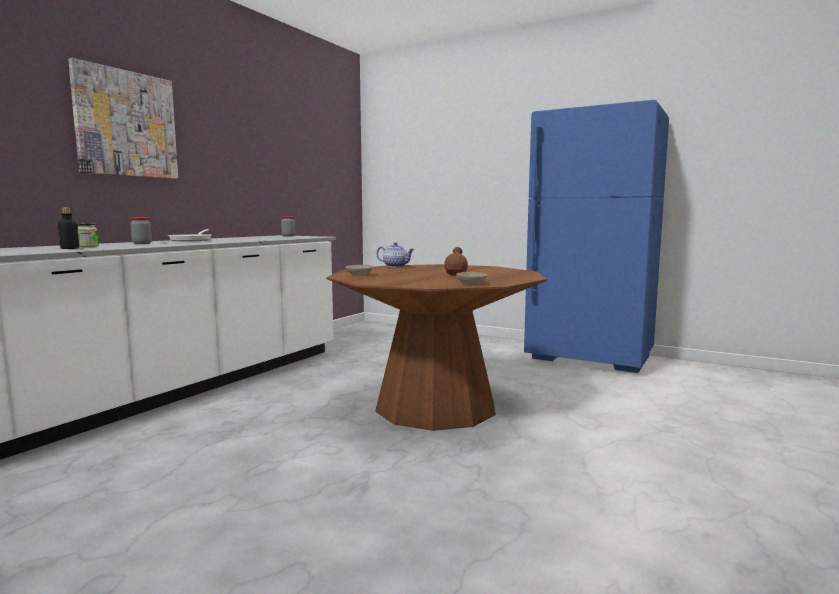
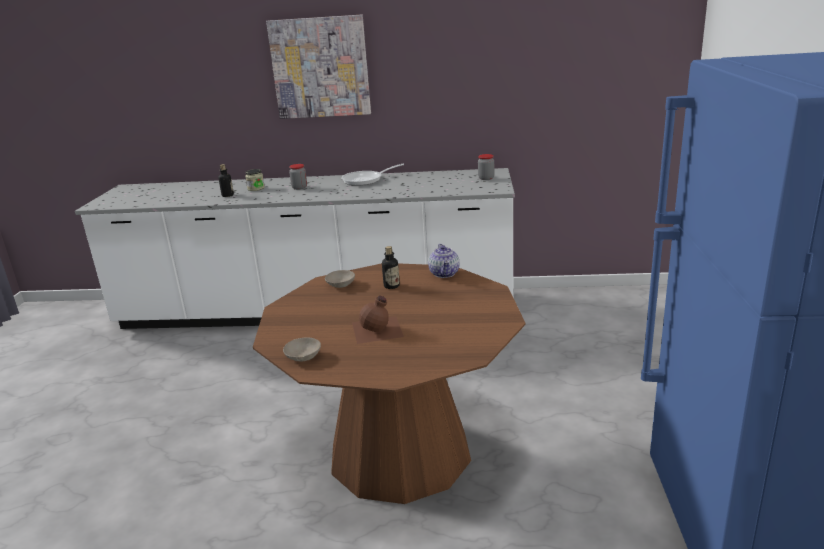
camera: 65 degrees right, 15 degrees up
none -> bottle [382,246,400,289]

